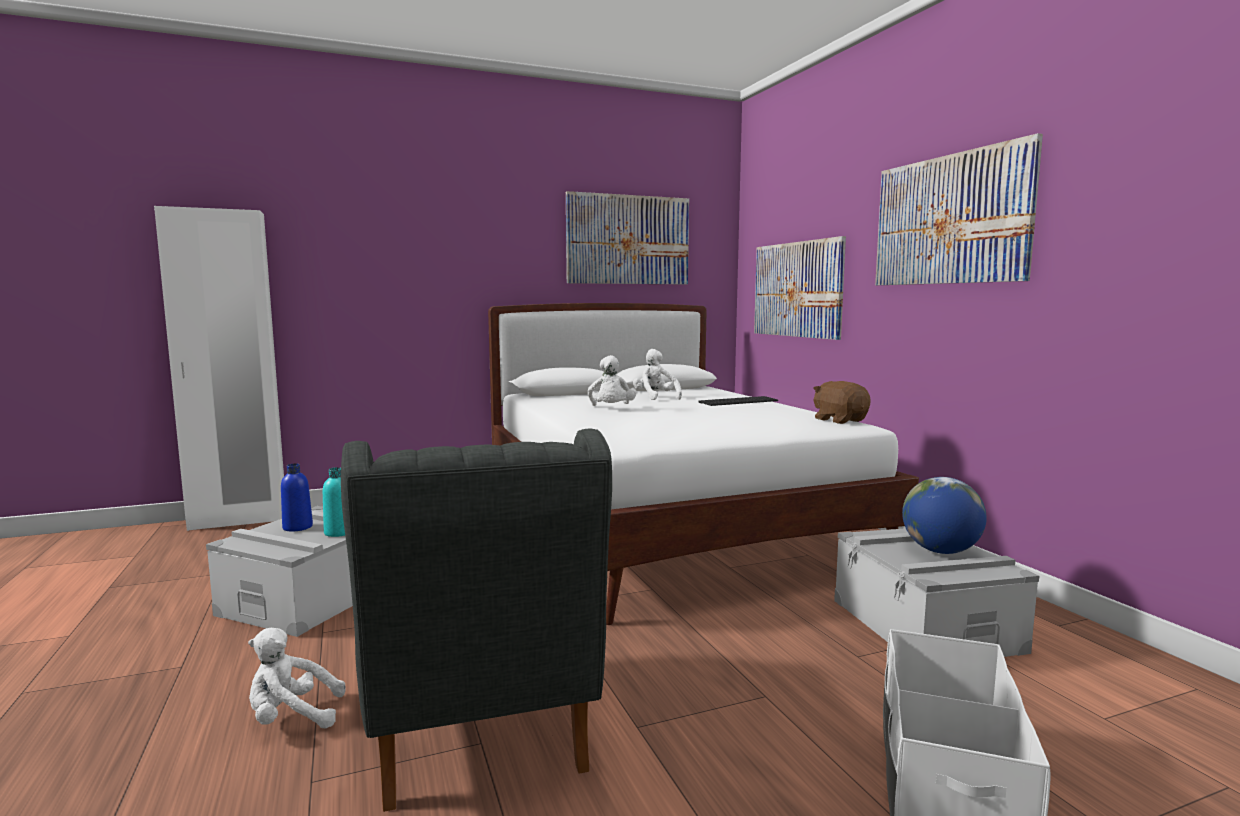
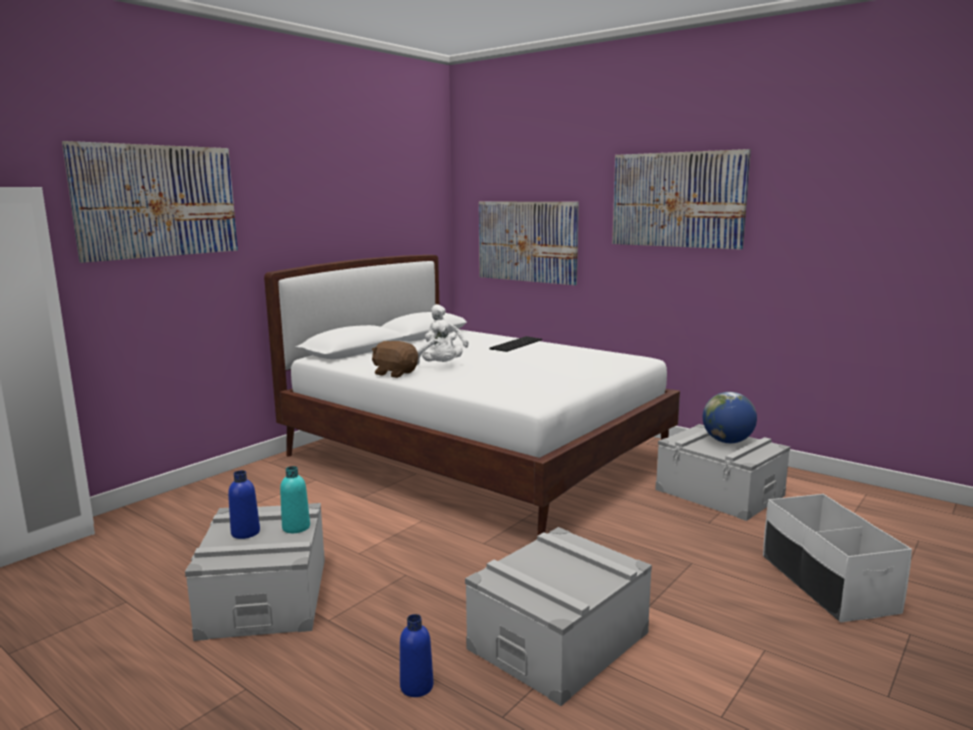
camera: 30 degrees left, 5 degrees up
white plush toy [248,628,346,728] -> blue bottle [400,614,433,697]
grey armchair [341,429,612,812] -> grey storage box [465,527,652,706]
picture [566,191,689,284] -> picture moved to [62,141,238,263]
brown plush toy [813,381,871,424] -> brown plush toy moved to [372,341,418,378]

